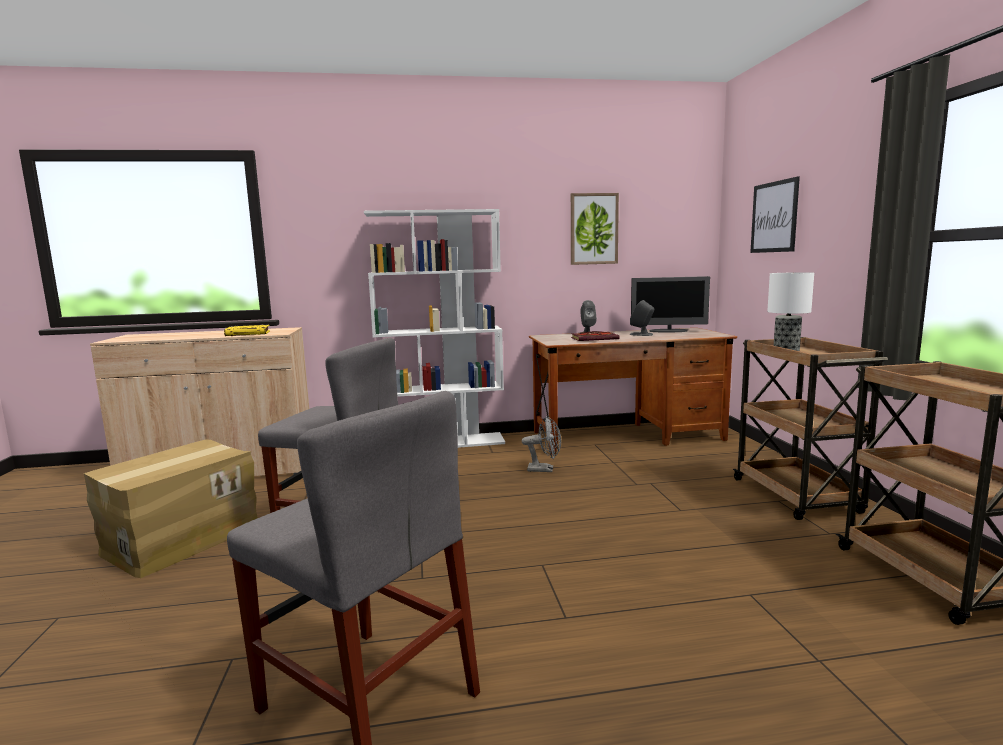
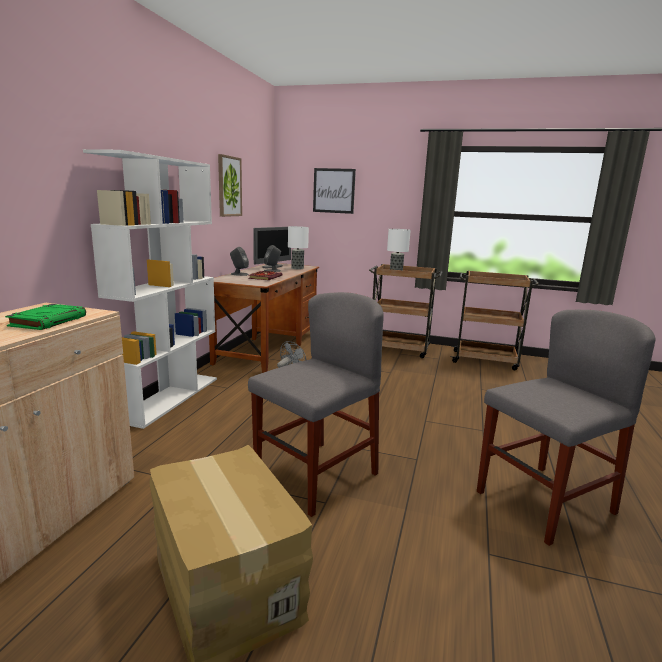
camera: 65 degrees left, 5 degrees up
yellow book [224,325,270,336] -> green book [5,304,86,330]
none -> table lamp [288,226,309,269]

